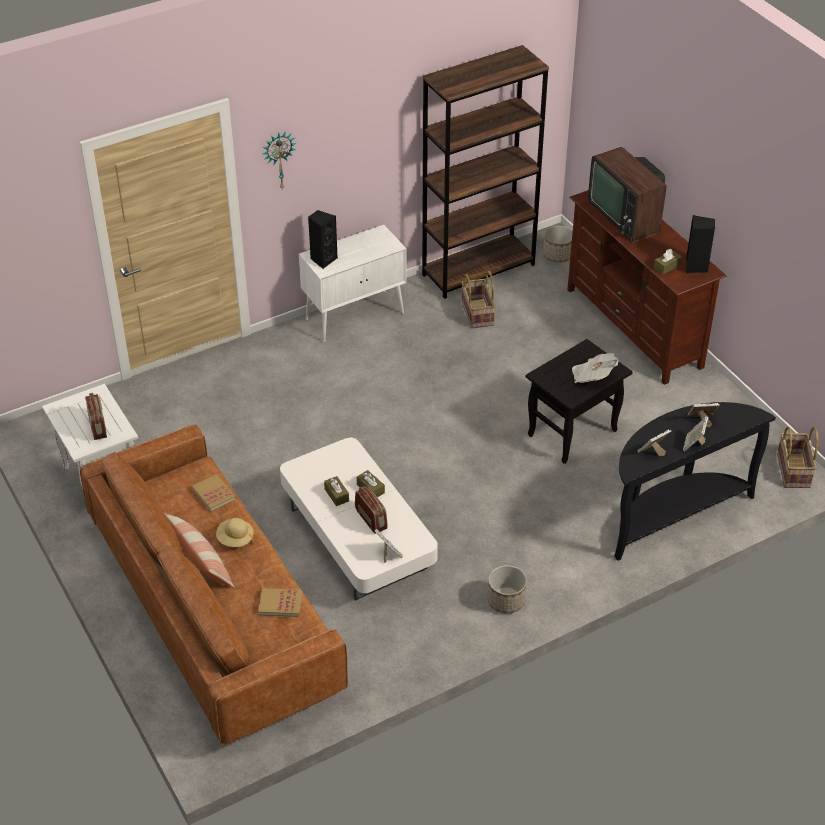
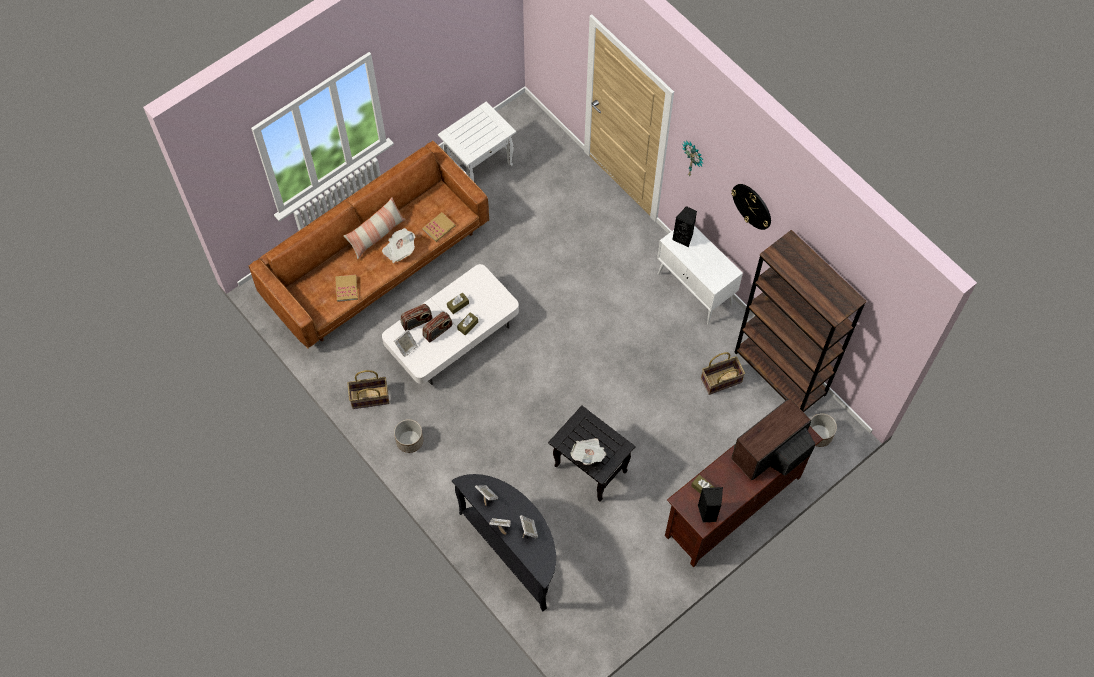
camera: 80 degrees right, 20 degrees up
radio [85,393,107,440] -> radio moved to [401,304,433,331]
beige hat [216,518,254,547] -> newspaper [382,228,415,263]
basket [777,427,818,488] -> basket moved to [347,370,389,409]
none -> wall clock [731,184,771,230]

